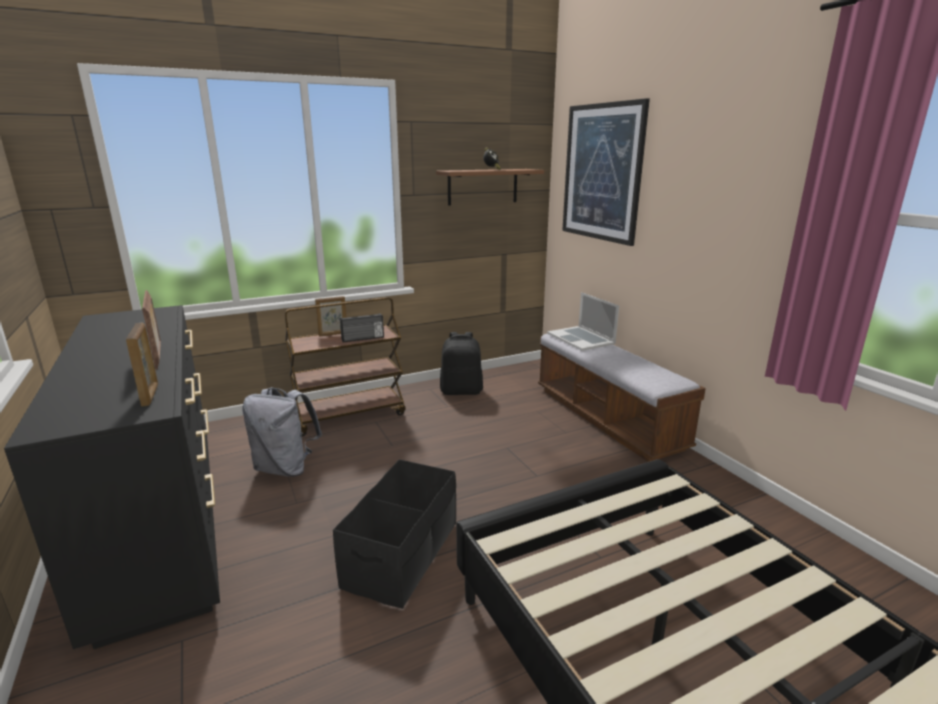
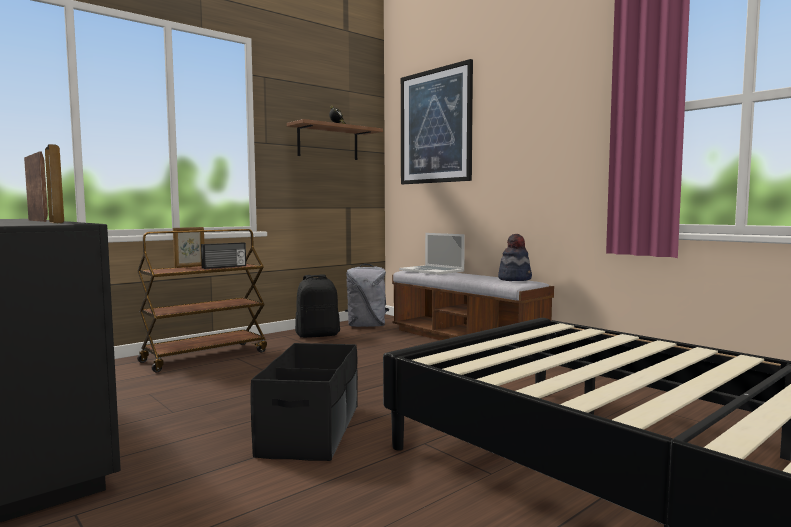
camera: 15 degrees left, 15 degrees down
grey backpack [242,387,322,477] -> grey backpack moved to [345,264,389,327]
none -> hat [498,234,532,281]

